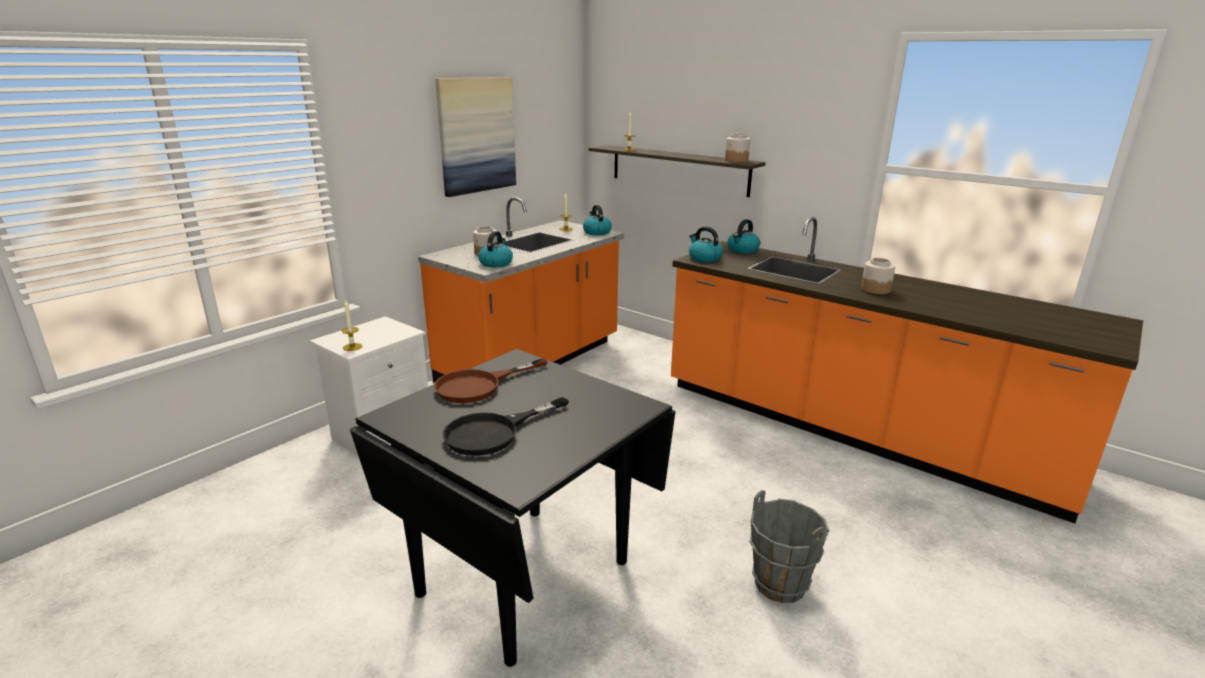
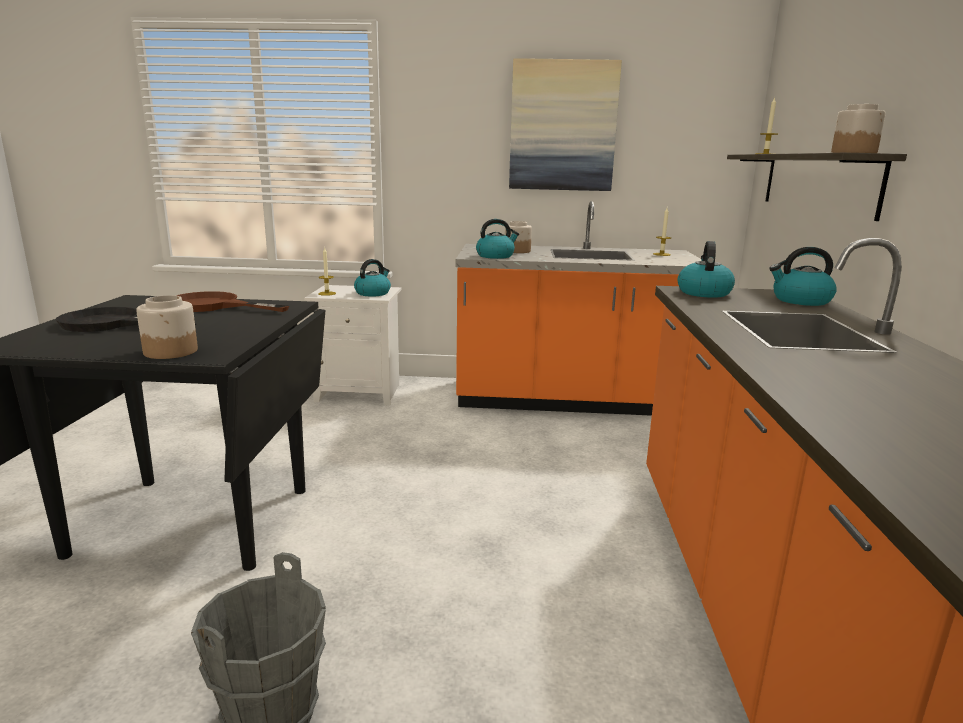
camera: 55 degrees right, 5 degrees down
kettle [583,205,612,235] -> kettle moved to [354,259,391,297]
jar [861,258,895,294] -> jar moved to [136,295,198,359]

